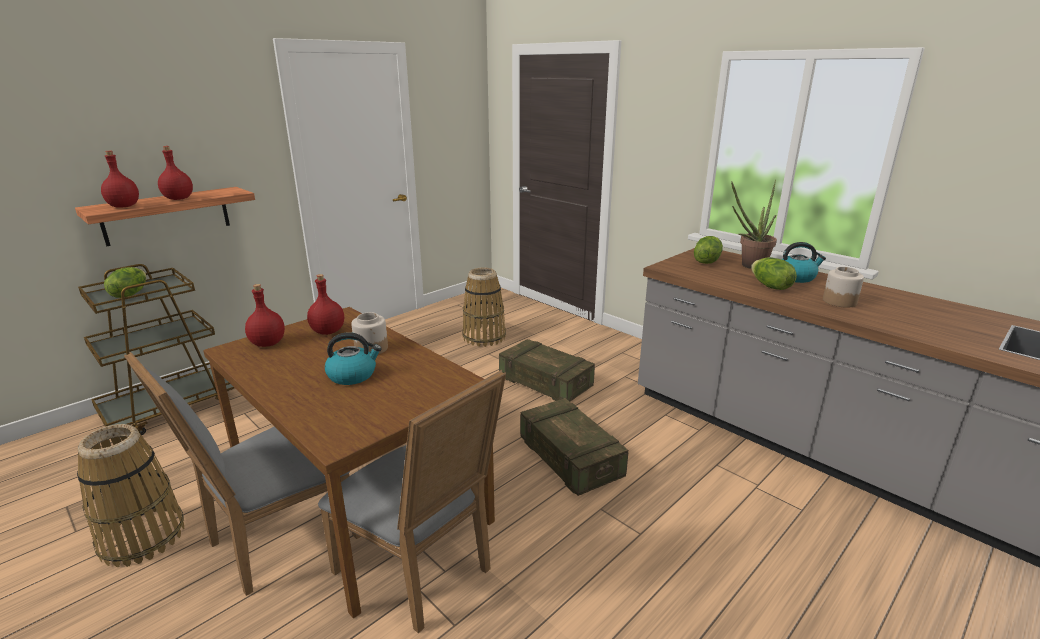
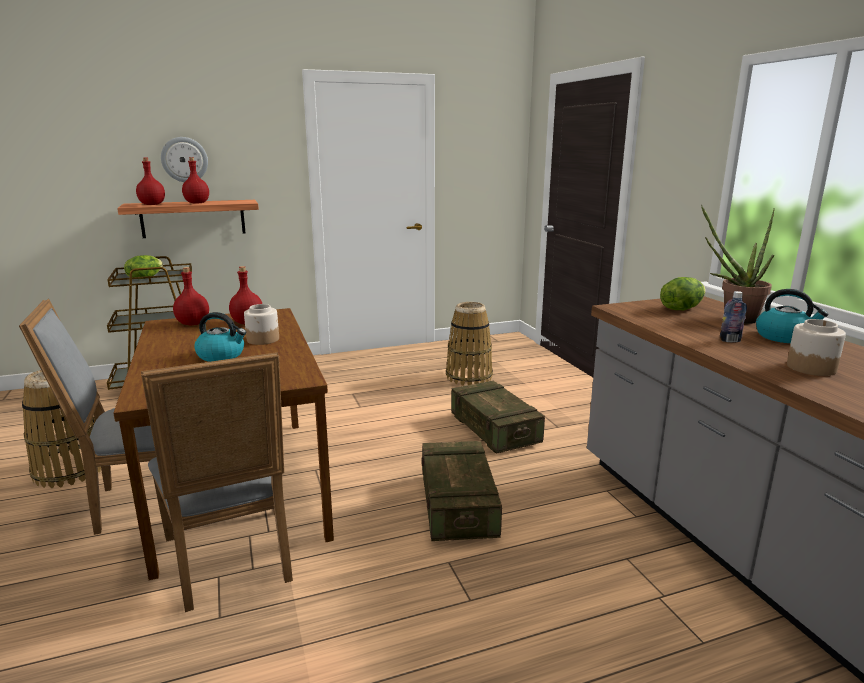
camera: 25 degrees right, 5 degrees down
lettuce [751,257,797,290] -> bottle [720,291,747,342]
none -> wall clock [161,137,208,182]

